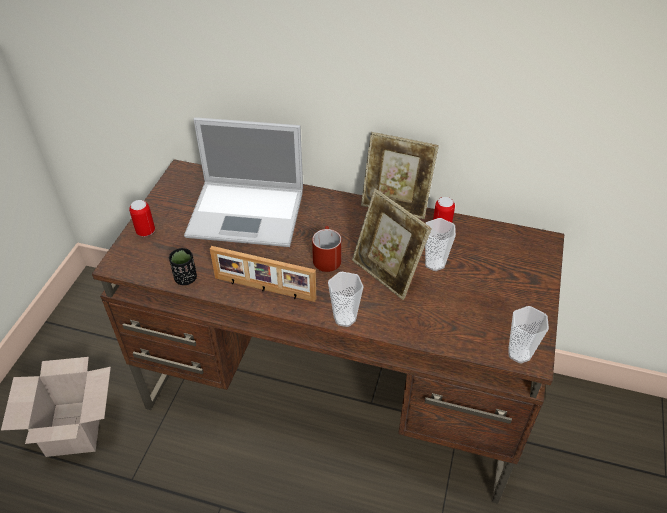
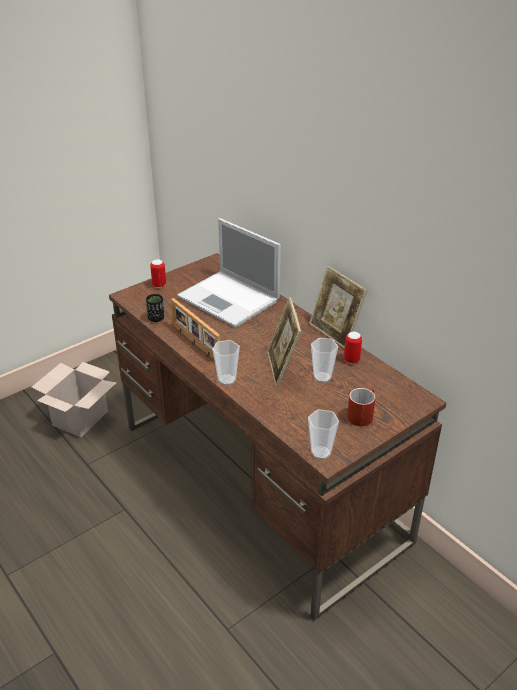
camera: 35 degrees right, 10 degrees down
red mug [312,226,342,272] -> red mug moved to [347,388,376,426]

